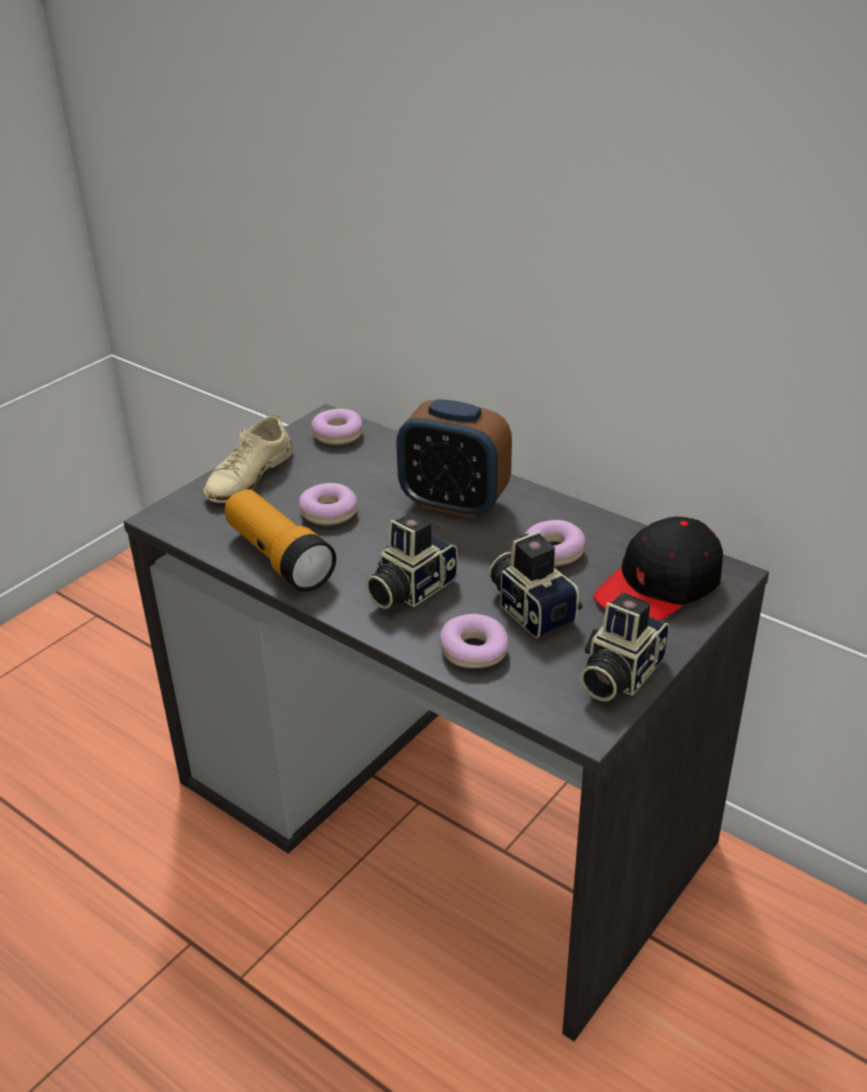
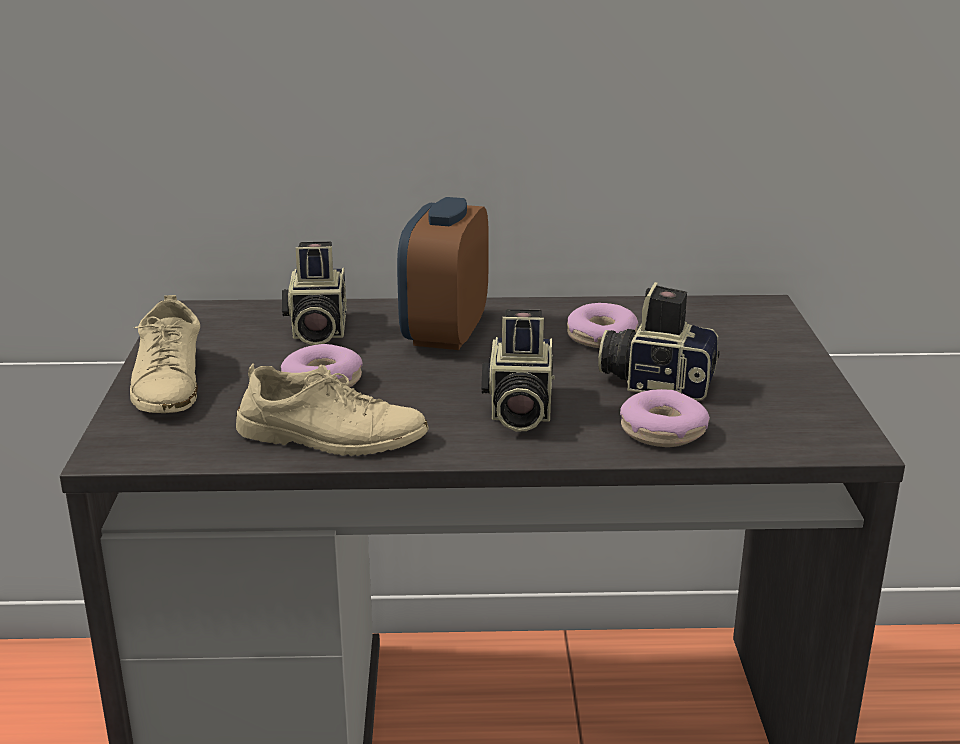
camera: 40 degrees left, 10 degrees down
flashlight [225,489,336,591] -> beige shoe [236,363,429,456]
donut [311,409,363,445] -> none
alarm clock [396,399,512,519] -> alarm clock turned 120 degrees clockwise [397,197,489,350]
camera [580,592,669,701] -> camera moved to [282,241,347,345]
black cap [593,517,723,621] -> none

